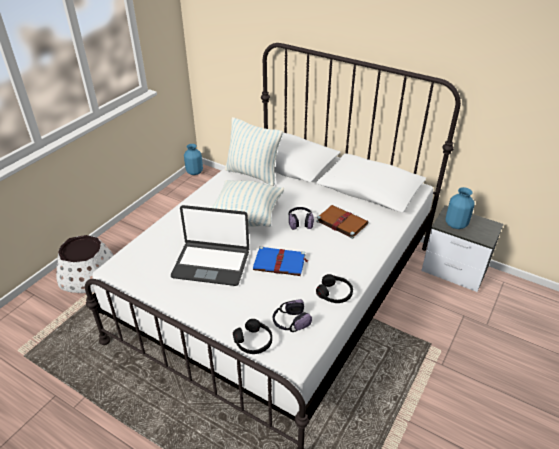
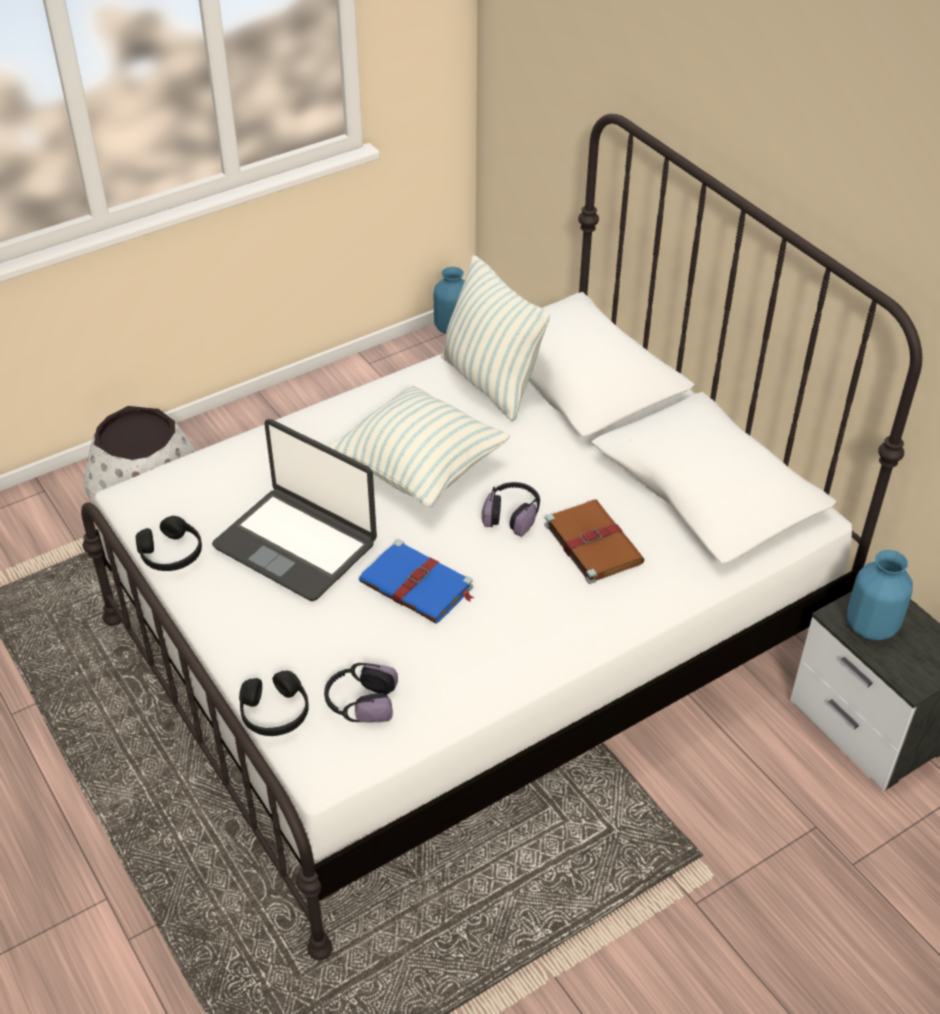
camera: 25 degrees right, 5 degrees up
black headphones [316,274,353,303] -> black headphones moved to [136,516,202,571]

